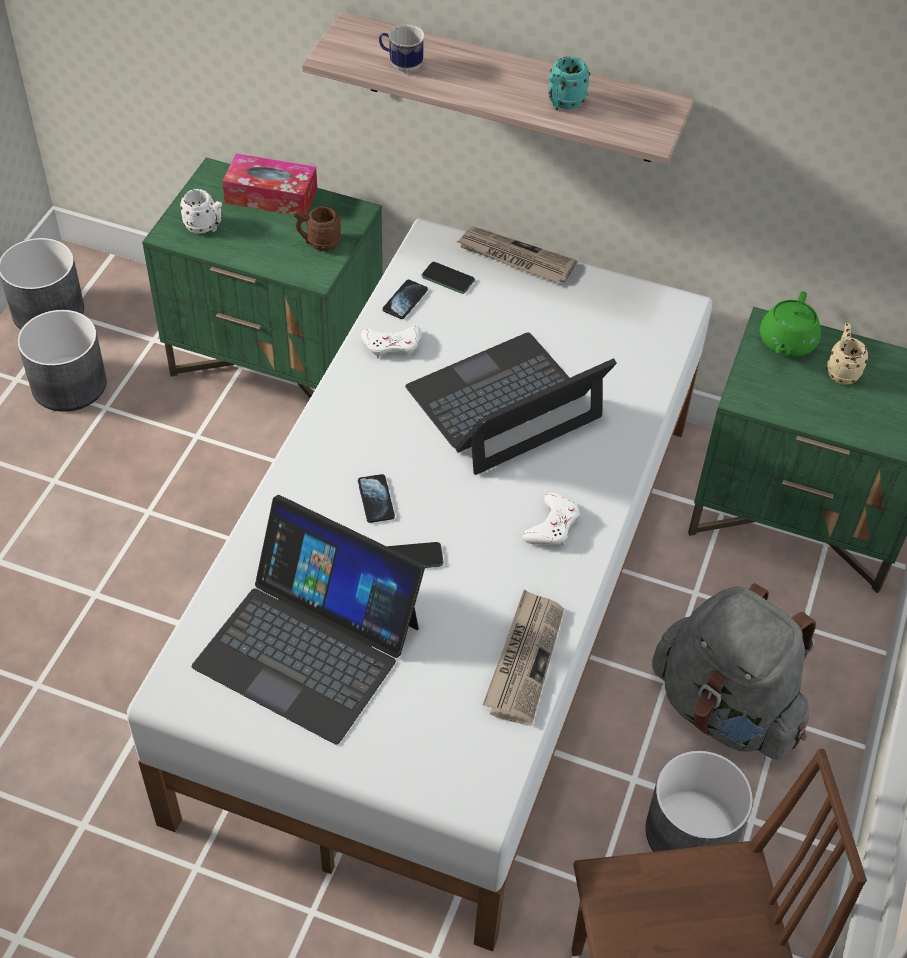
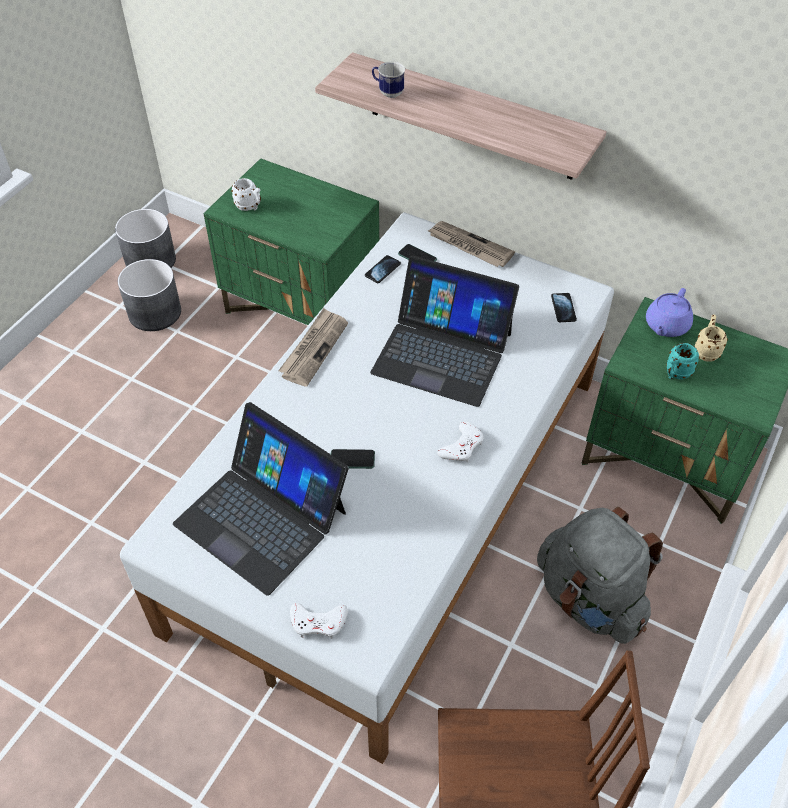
camera: 10 degrees right, 0 degrees up
tissue box [222,153,317,215] -> none
brown mug [293,206,341,251] -> none
phone [358,474,395,523] -> phone moved to [551,293,577,322]
white game controller [361,326,421,359] -> white game controller moved to [290,603,348,639]
laptop [405,332,617,475] -> laptop turned 135 degrees counterclockwise [370,255,519,407]
newspaper [483,589,564,726] -> newspaper moved to [278,308,348,387]
turquoise mug [548,56,590,110] -> turquoise mug moved to [666,343,700,379]
grey planter [645,750,753,852] -> none
green teapot [760,291,821,357] -> purple teapot [646,288,693,337]

